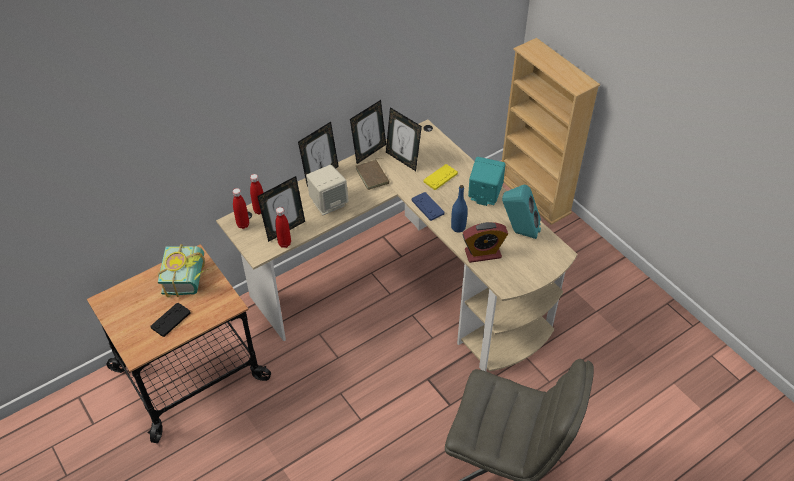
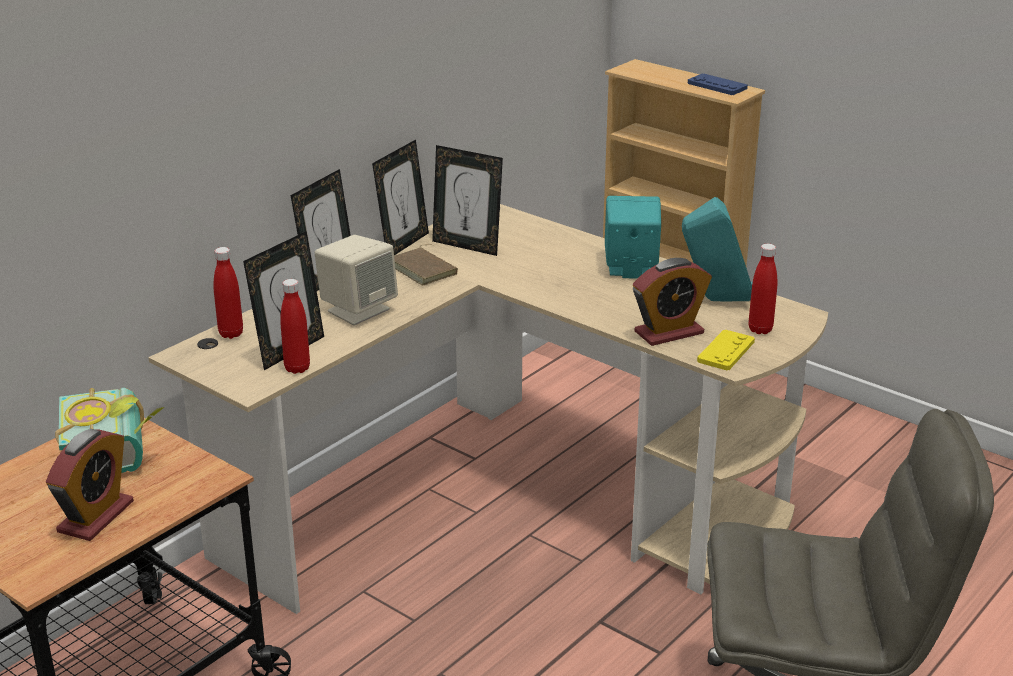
camera: 15 degrees left, 20 degrees down
black game controller [151,303,190,337] -> alarm clock [46,429,134,541]
red bottle [233,188,249,229] -> red bottle moved to [748,244,777,334]
blue game controller [412,192,444,221] -> blue game controller moved to [688,74,748,95]
yellow game controller [424,164,458,190] -> yellow game controller moved to [697,330,755,370]
blue bottle [451,185,468,232] -> none

